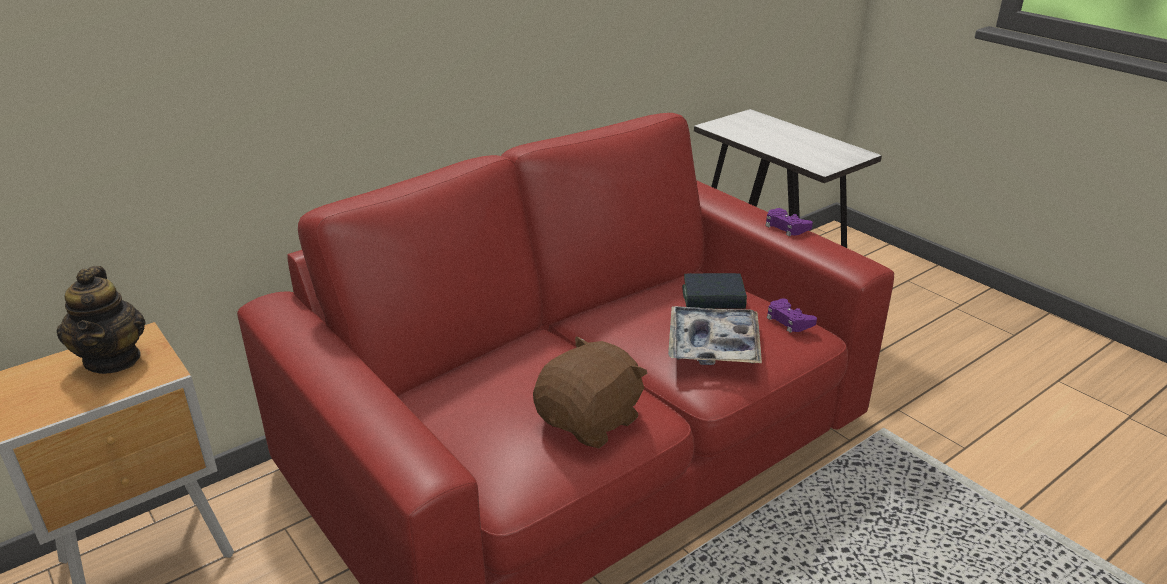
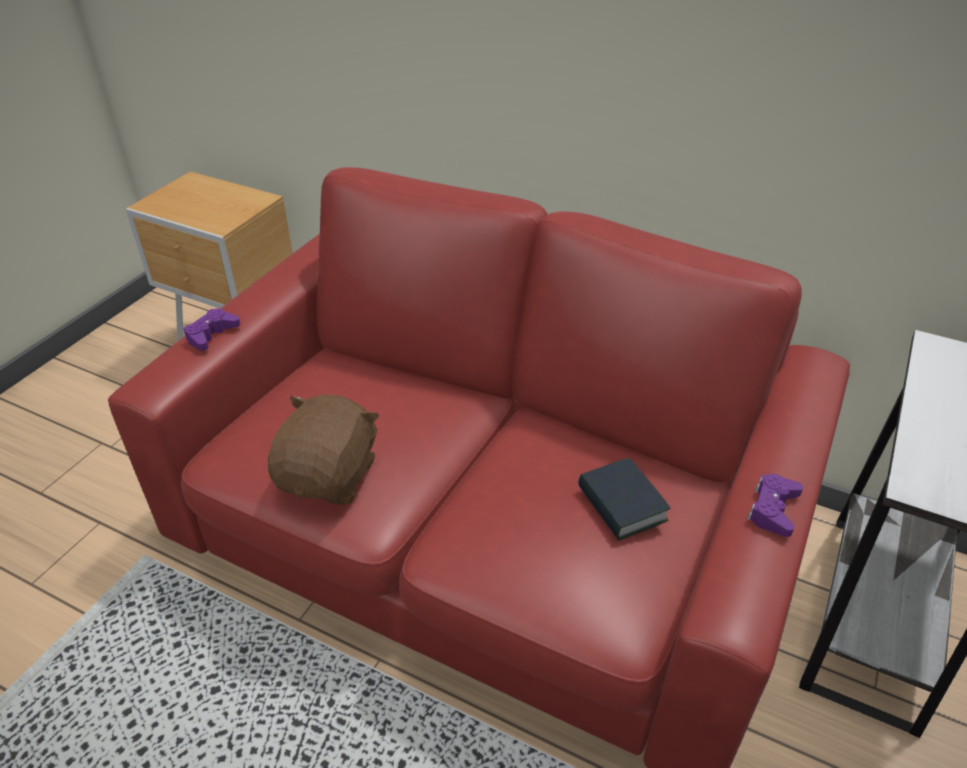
camera: 65 degrees right, 10 degrees up
teapot [57,266,146,374] -> none
brown plush toy [533,336,647,448] -> brown plush toy turned 90 degrees counterclockwise [268,395,379,504]
tray [668,306,762,365] -> none
purple game controller [767,298,817,333] -> purple game controller moved to [183,308,240,351]

